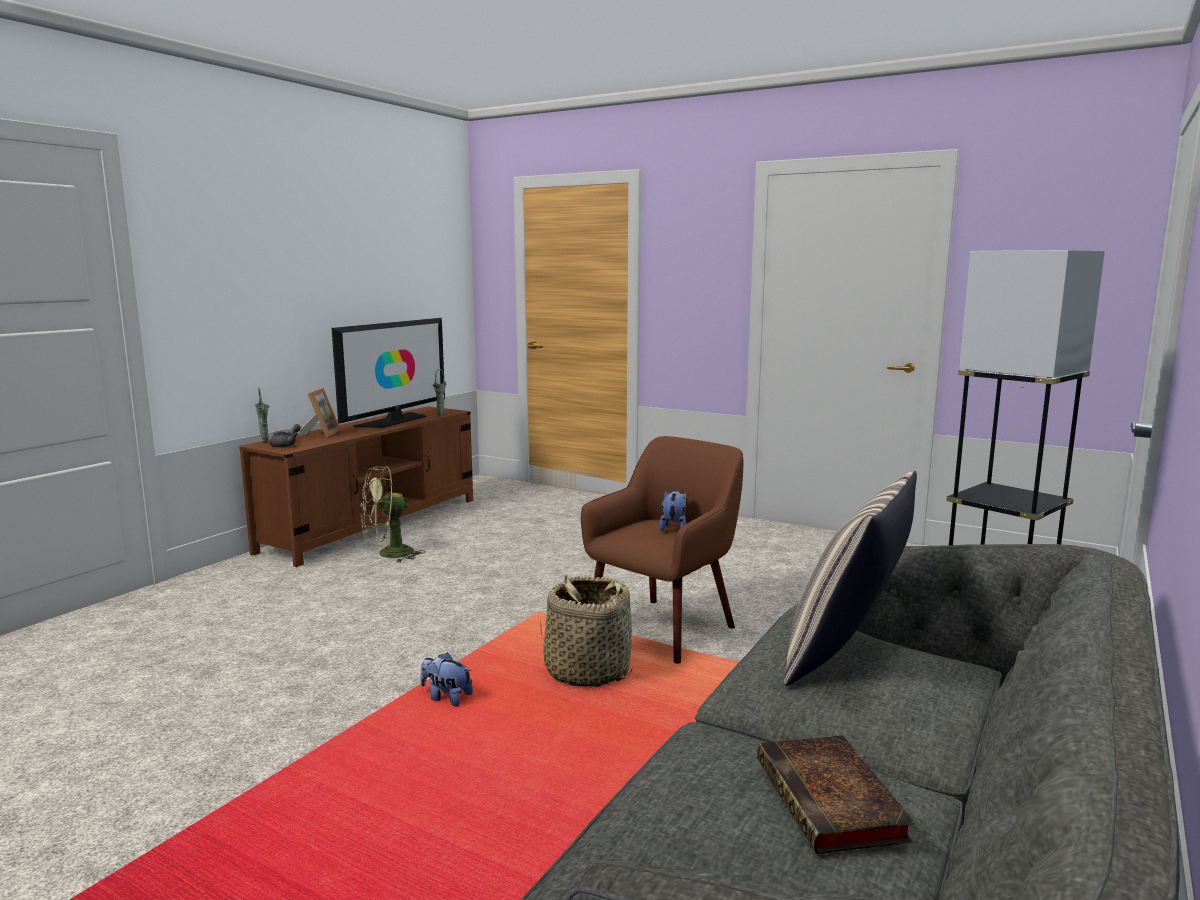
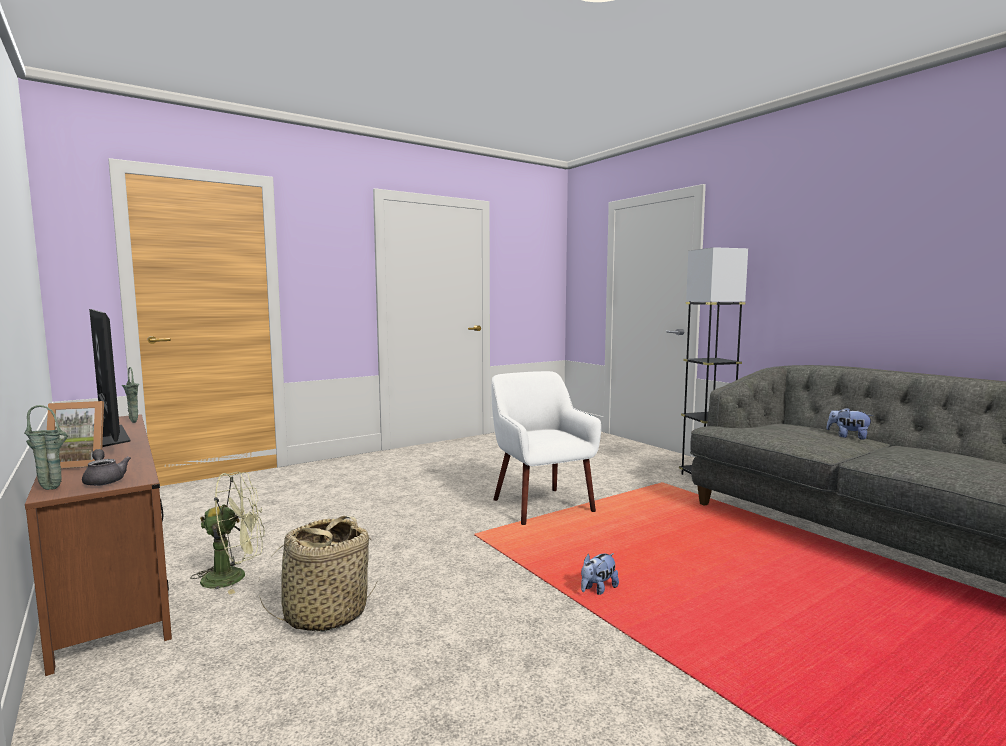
camera: 65 degrees left, 5 degrees down
picture frame [299,388,341,437] -> picture frame turned 135 degrees clockwise [47,401,104,469]
green fan [361,466,425,563] -> green fan turned 105 degrees counterclockwise [190,472,265,595]
basket [540,575,633,688] -> basket moved to [259,516,376,632]
brown armchair [581,436,743,664] -> white armchair [492,371,601,525]
plush toy [659,490,687,531] -> plush toy moved to [826,407,874,440]
book [757,735,915,854] -> none
pillow [784,470,917,686] -> none

